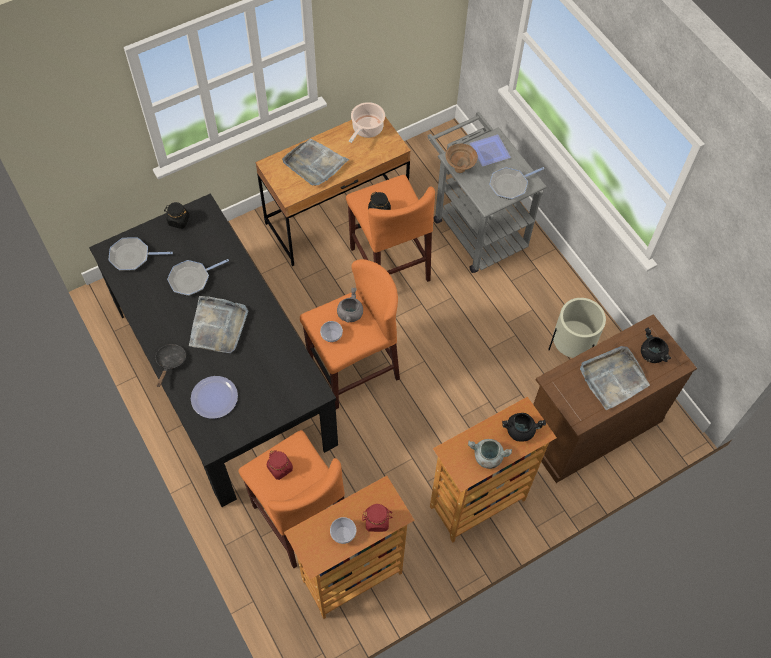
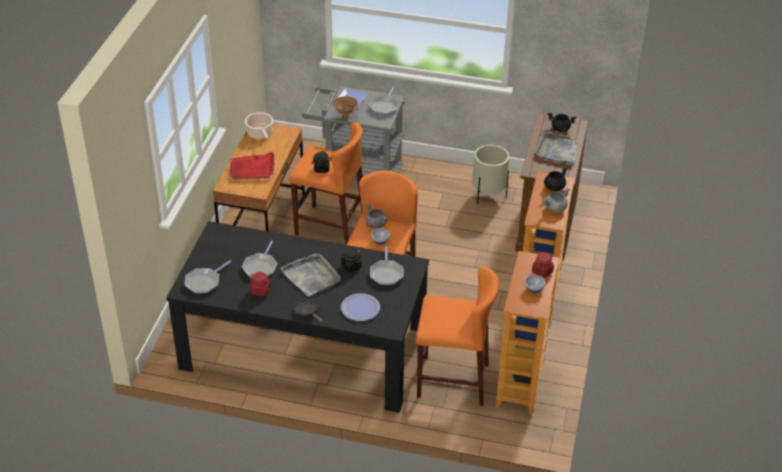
camera: 45 degrees left, 20 degrees down
black jar [164,202,190,229] -> black jar moved to [341,248,362,272]
red jar [267,450,293,480] -> red jar moved to [249,272,271,296]
grey tray [282,138,349,186] -> red tray [230,152,275,179]
none -> frying pan [370,246,404,285]

